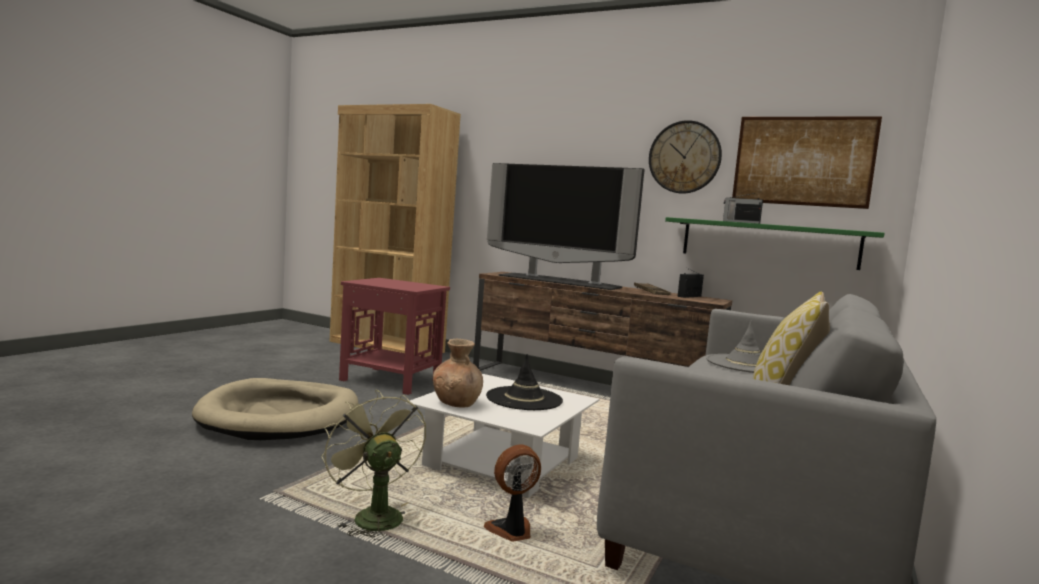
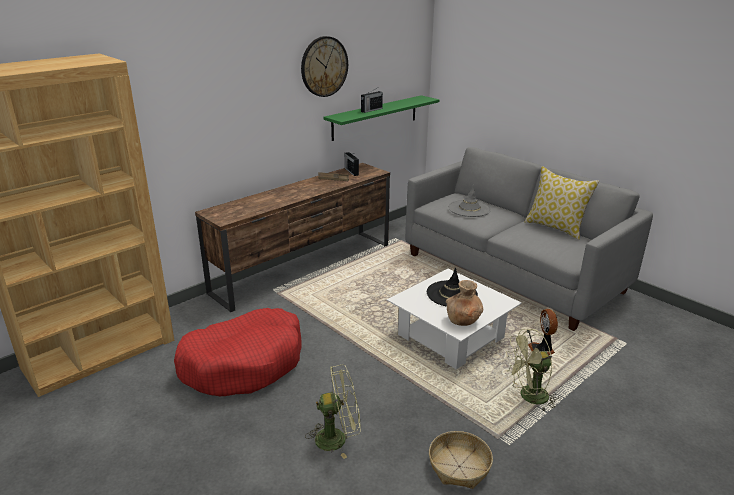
camera: 70 degrees left, 20 degrees up
beige dog bed [192,378,358,440] -> green fan [305,364,361,459]
red side table [339,278,450,395] -> red dog bed [174,308,302,396]
television [487,163,645,290] -> none
picture [732,116,882,209] -> none
none -> basket [429,431,493,489]

